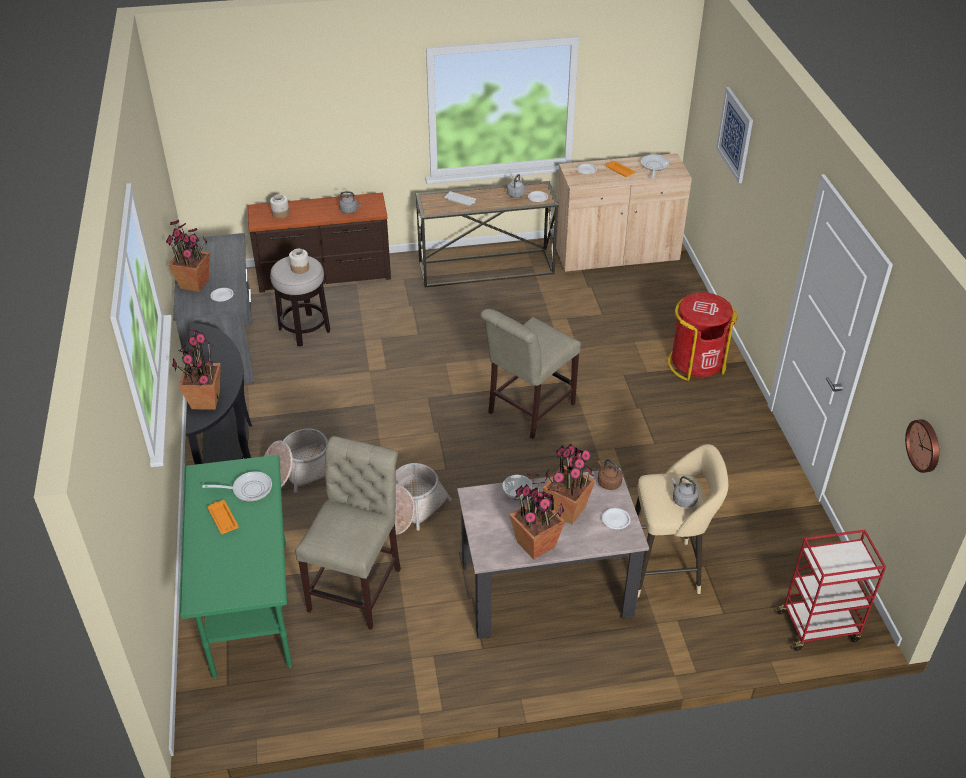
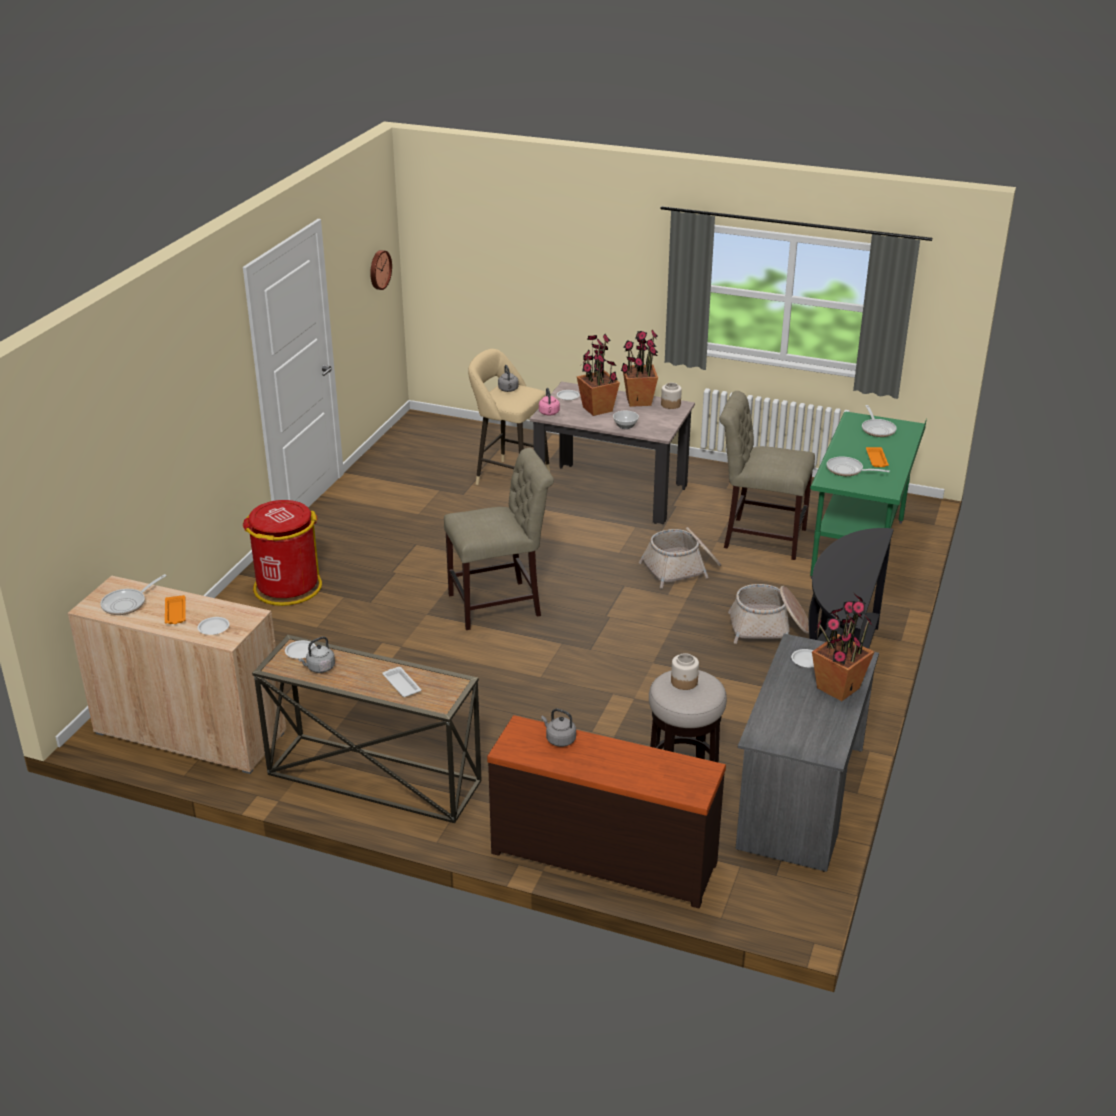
camera: 150 degrees left, 10 degrees down
potted plant [172,329,221,410] -> none
jar [270,195,289,218] -> jar moved to [661,383,682,409]
beige chair [295,436,401,630] -> beige chair turned 60 degrees clockwise [719,391,815,560]
brown kettle [598,459,623,490] -> pink kettle [539,388,560,415]
picture [716,87,753,183] -> none
red cart [774,530,886,651] -> none
none -> frying pan [862,405,897,437]

